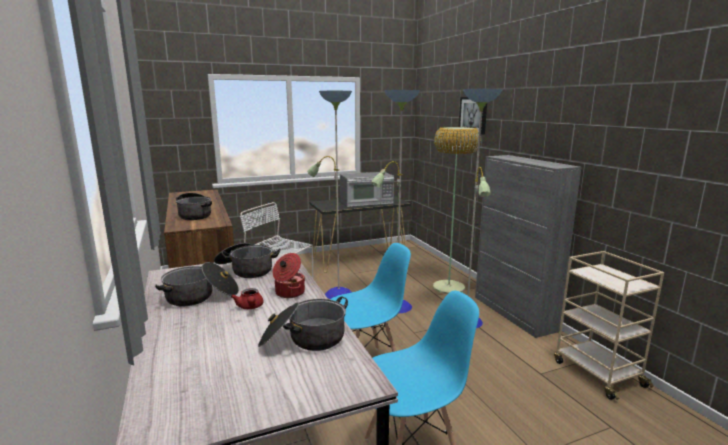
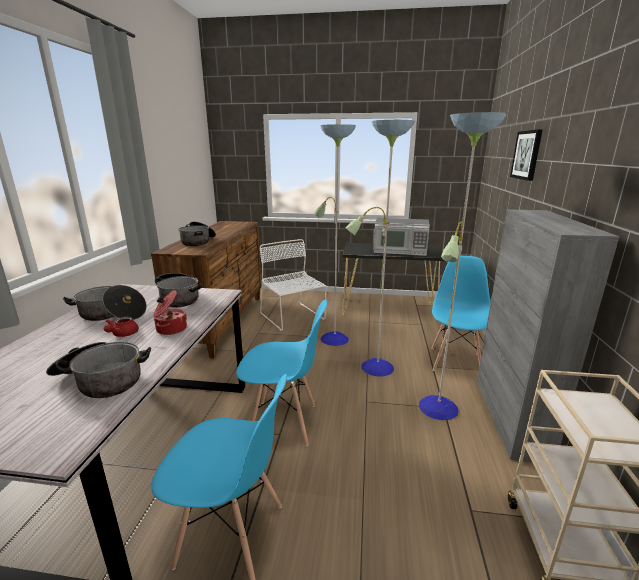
camera: 30 degrees right, 5 degrees up
floor lamp [433,127,481,294] -> blue chair [432,256,491,371]

